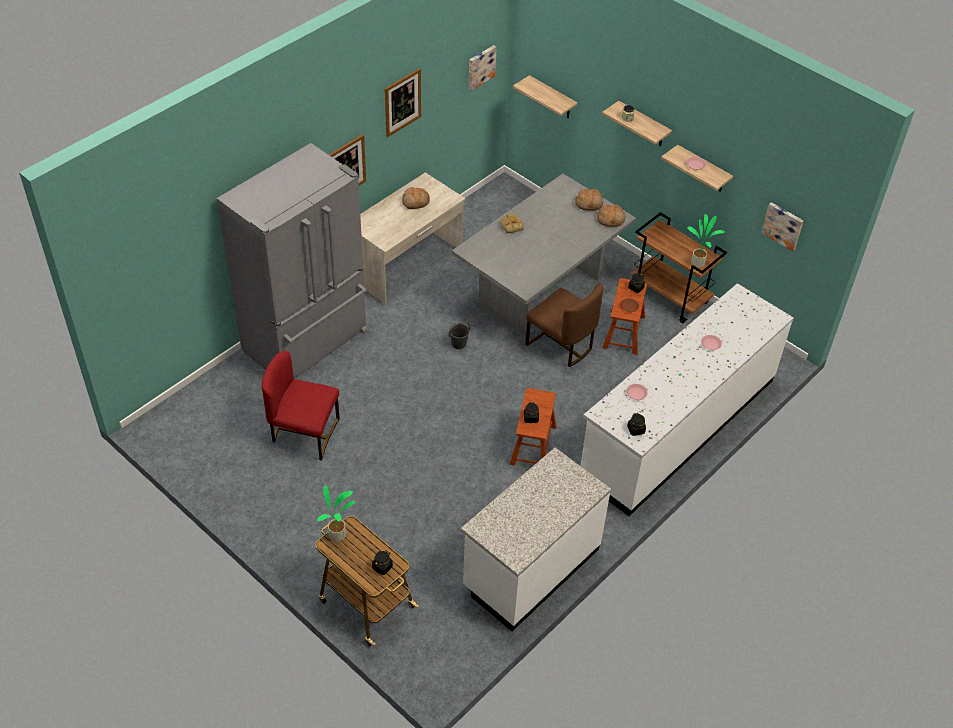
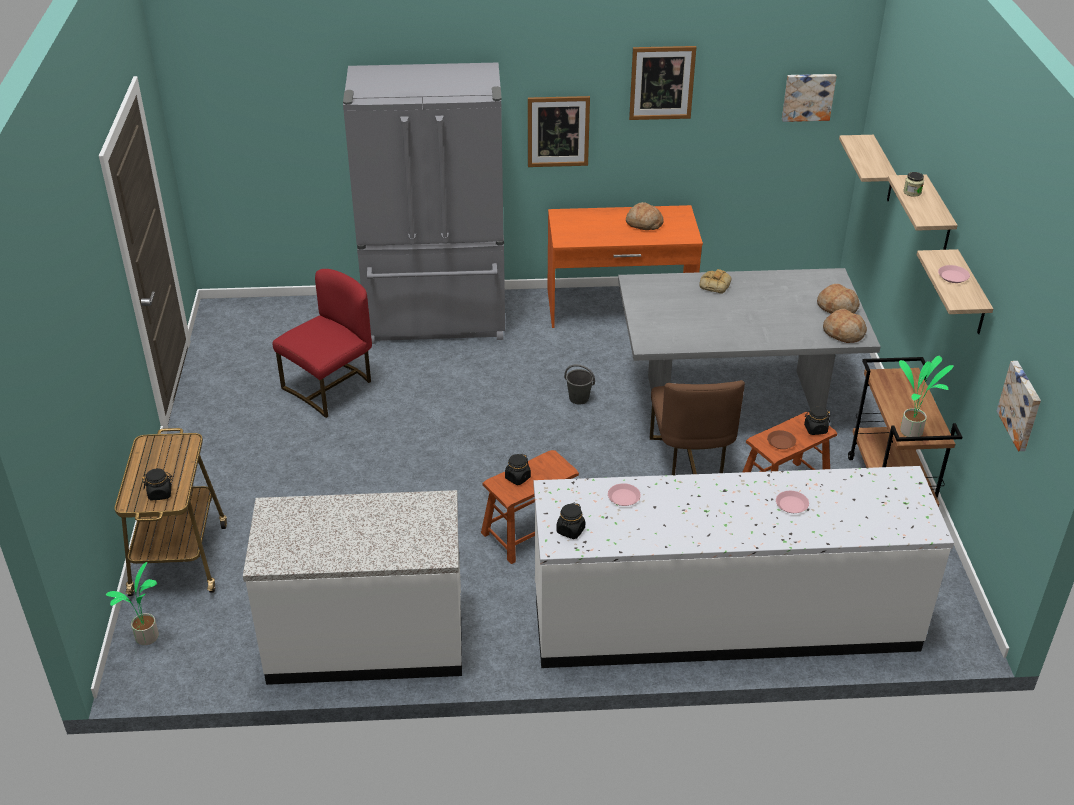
camera: 45 degrees right, 10 degrees down
red chair [262,351,340,461] -> red chair turned 75 degrees clockwise [272,269,372,418]
potted plant [317,485,355,542] -> potted plant moved to [106,562,159,645]
beige desk [360,172,465,305] -> orange desk [548,205,703,328]

